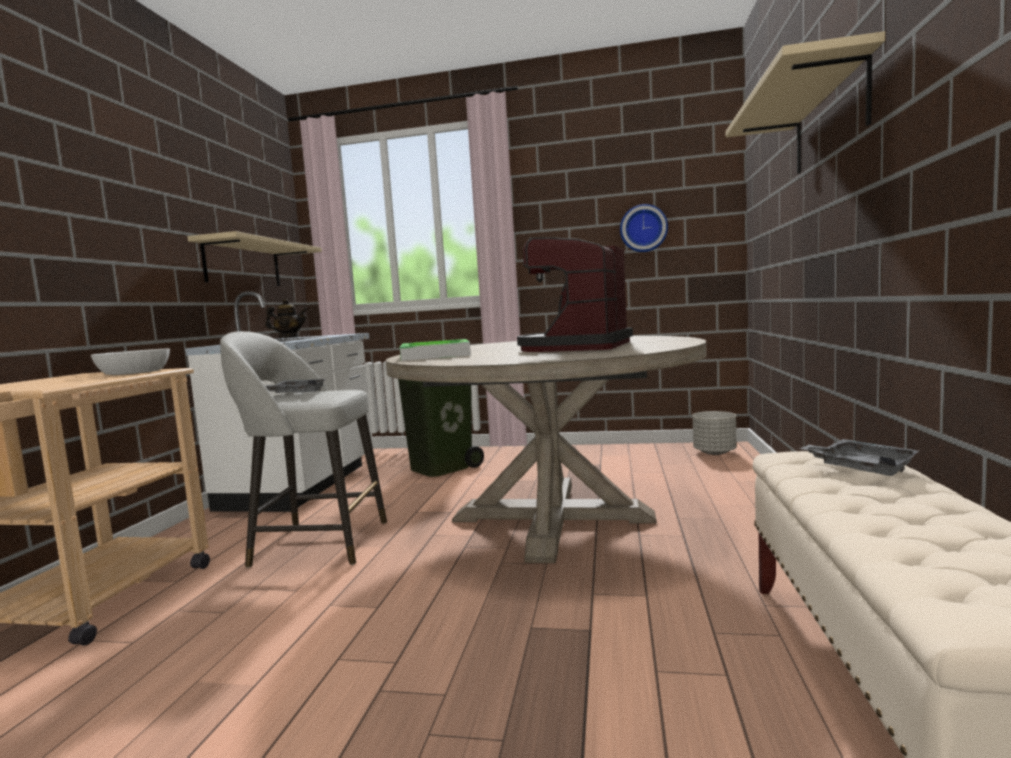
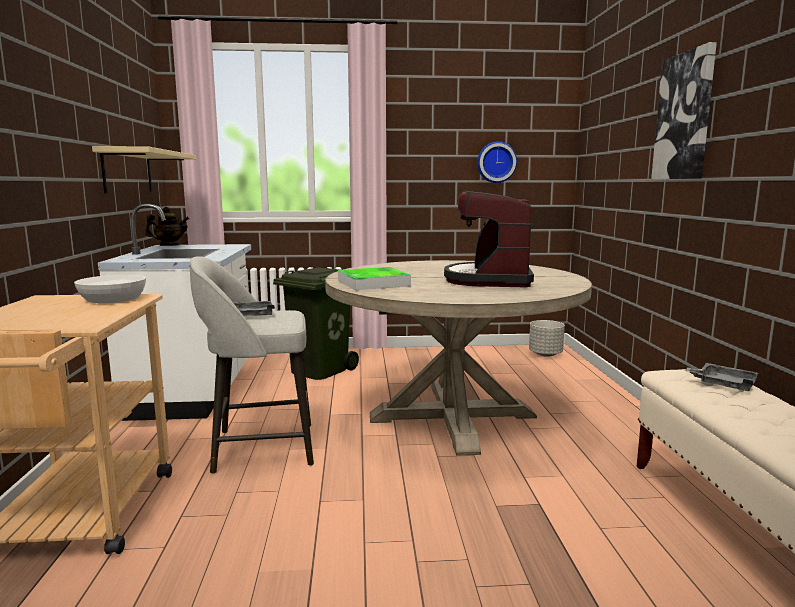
camera: 15 degrees left, 5 degrees up
beige shelf [725,31,885,174] -> picture [651,42,717,179]

